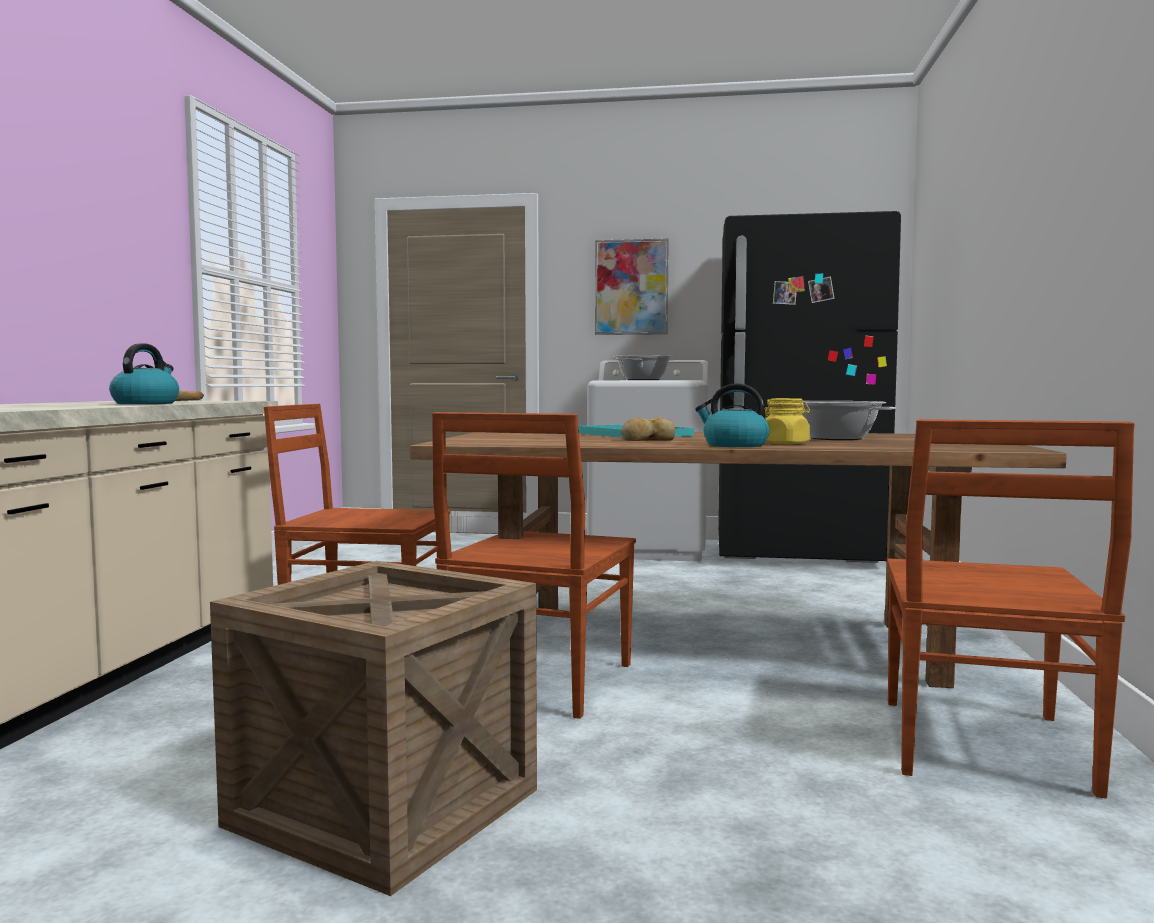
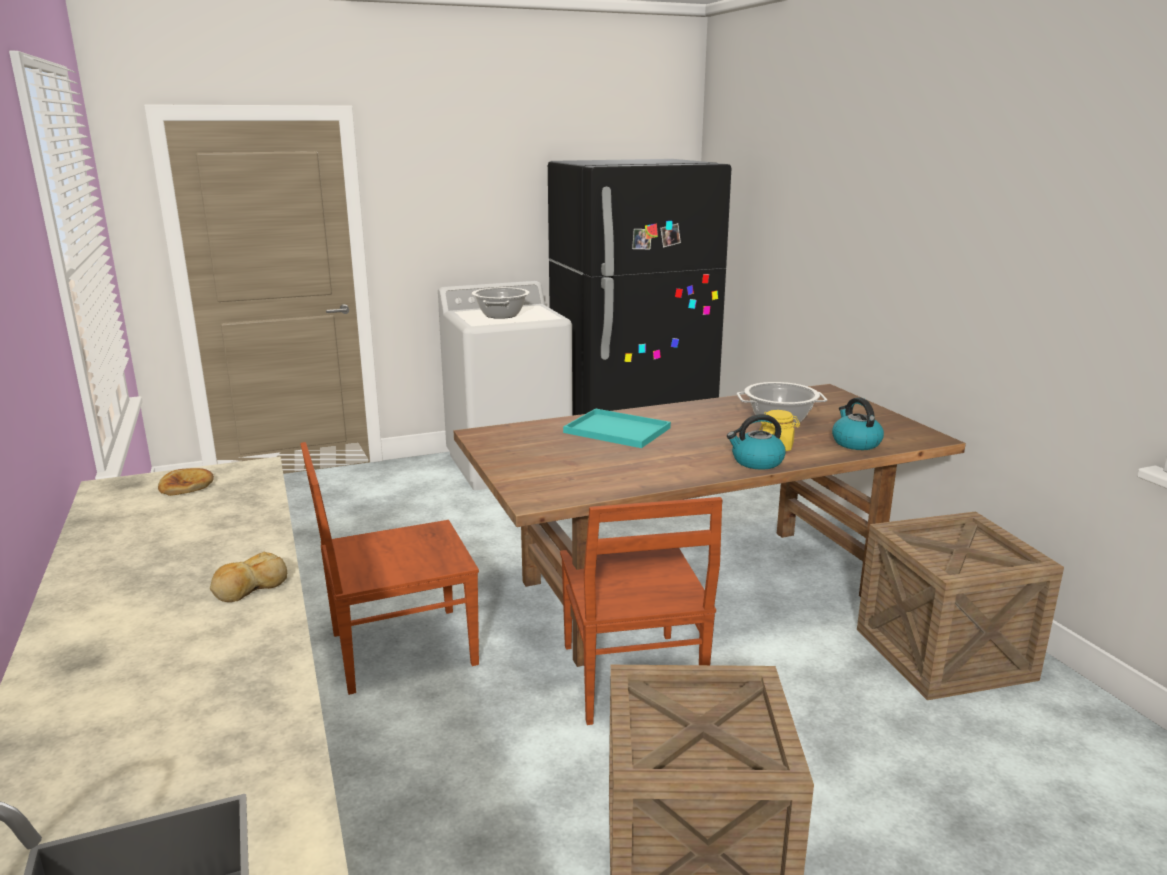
camera: 30 degrees left, 15 degrees up
kettle [109,343,179,404] -> kettle moved to [832,397,884,450]
picture [595,238,669,335] -> none
bread [621,417,675,441] -> bread moved to [210,551,287,602]
brown chair [887,419,1135,798] -> crate [857,511,1064,700]

